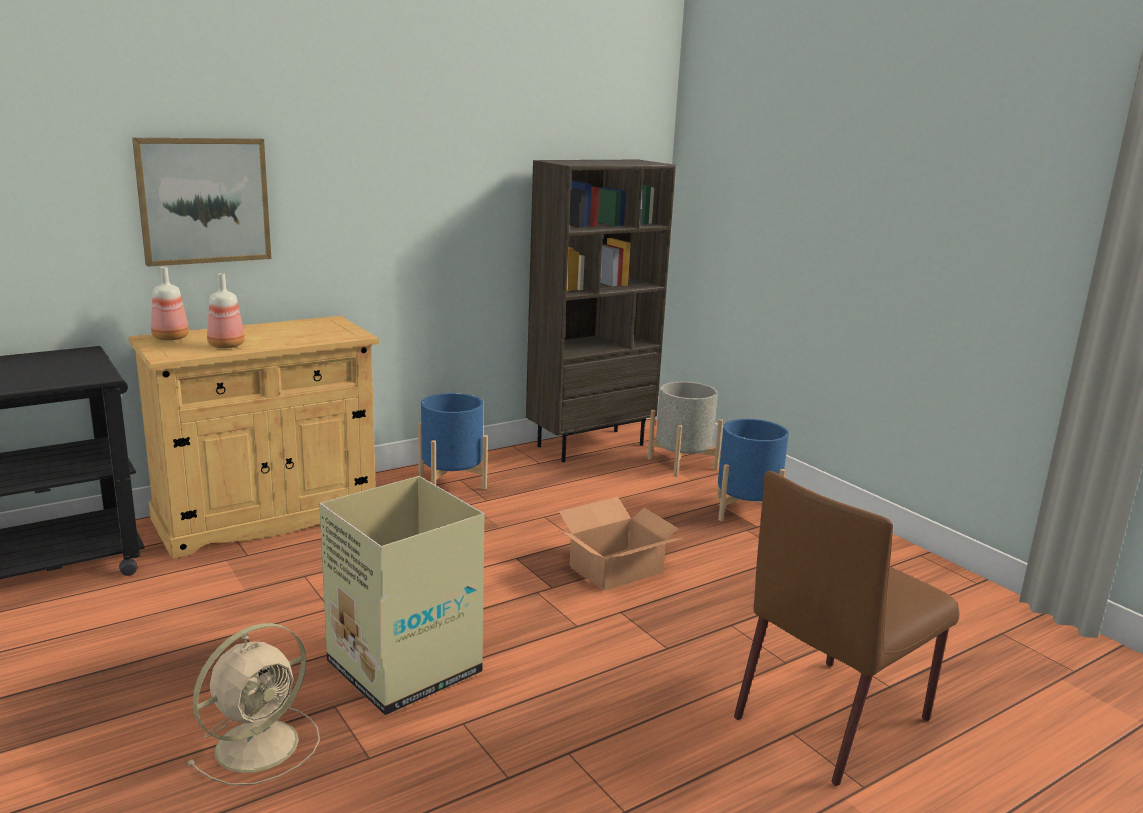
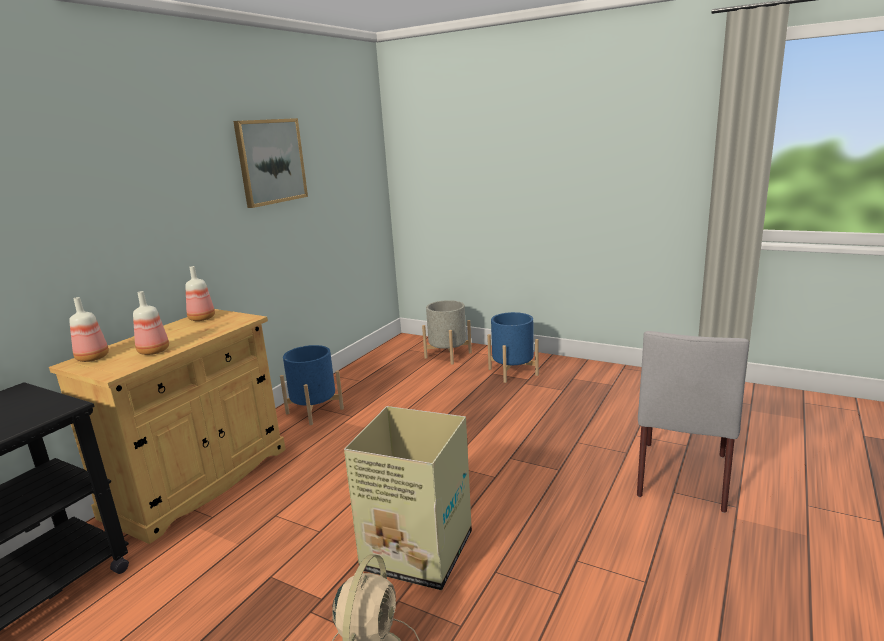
camera: 25 degrees left, 0 degrees up
picture [132,138,271,267] -> picture moved to [233,118,308,208]
brown bookcase [526,160,676,462] -> none
cardboard box [559,497,683,591] -> none
brown chair [734,471,960,786] -> grey chair [637,331,749,513]
none -> bottle [185,266,215,321]

